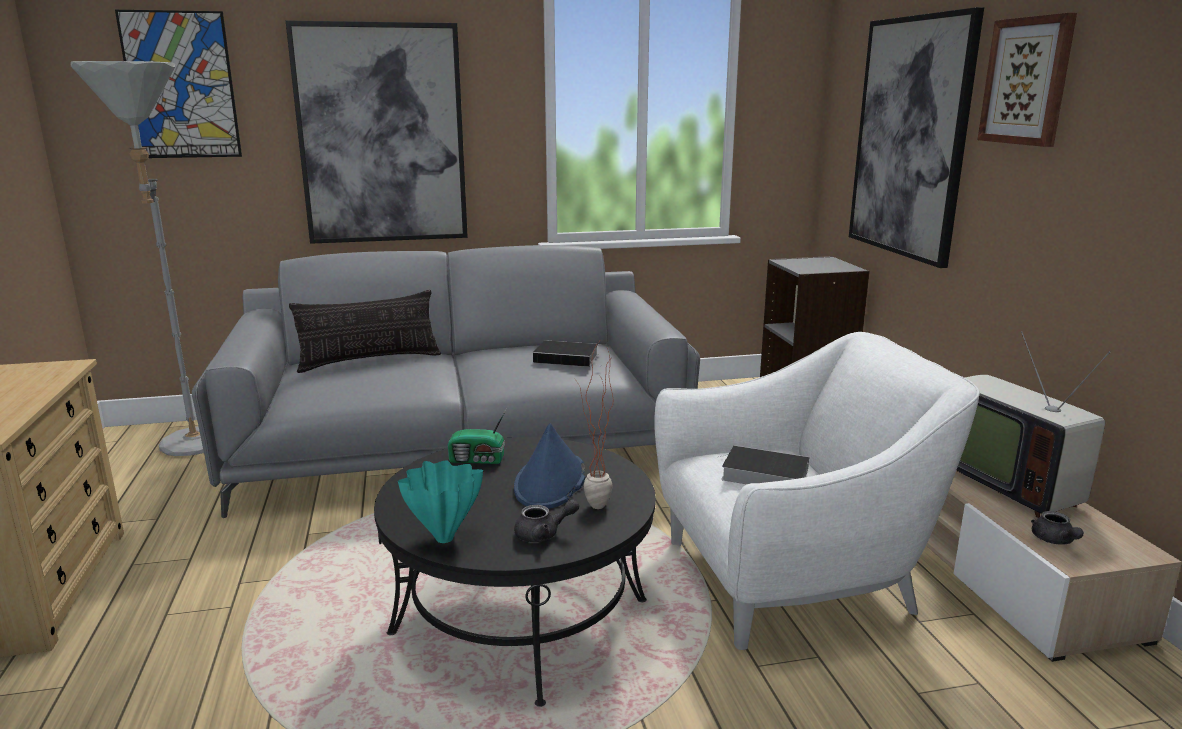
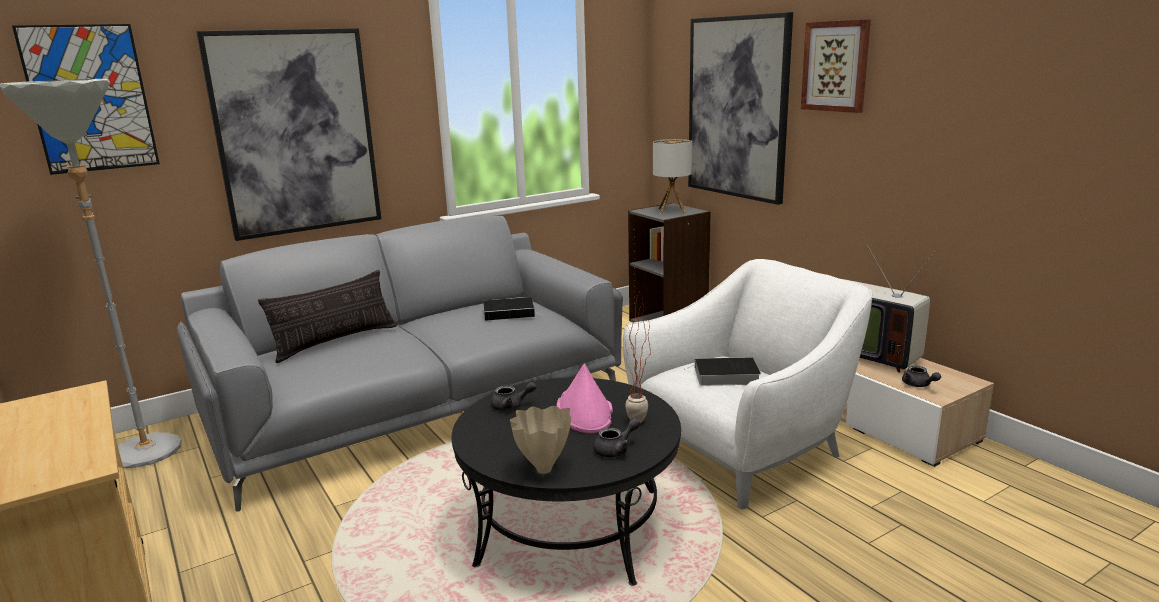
camera: 20 degrees left, 0 degrees up
turquoise vase [398,460,483,543] -> beige vase [510,406,571,474]
radio [448,407,507,464] -> grey teapot [491,382,536,411]
blue hat [514,423,585,509] -> pink hat [556,363,613,433]
none -> table lamp [653,139,692,214]

